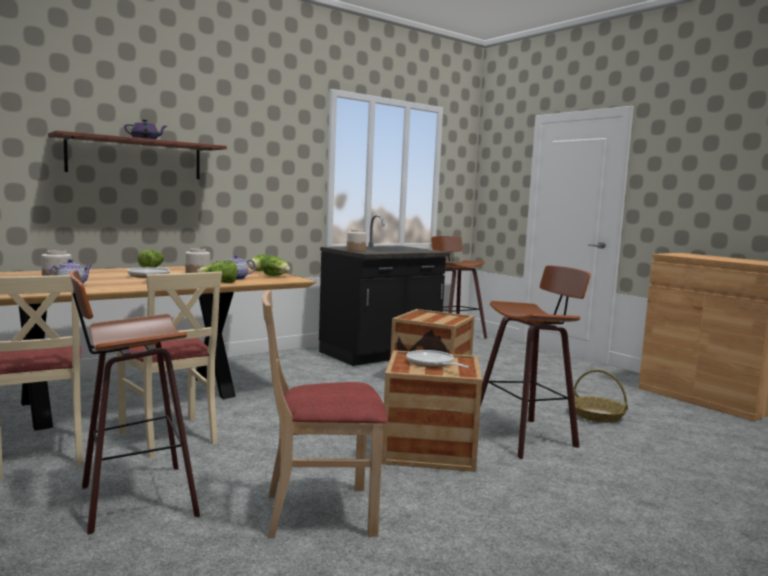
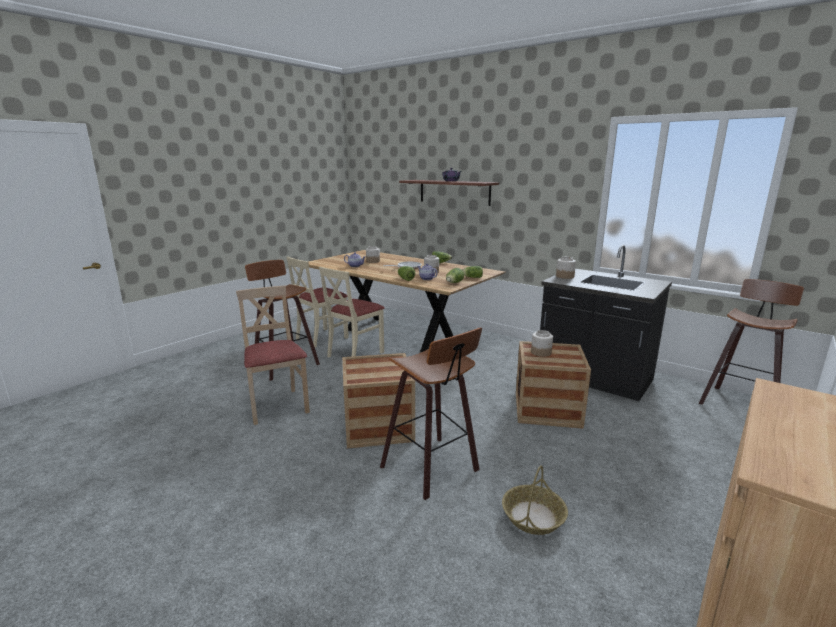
camera: 75 degrees right, 10 degrees up
frying pan [406,350,469,368] -> none
none -> jar [531,330,553,357]

